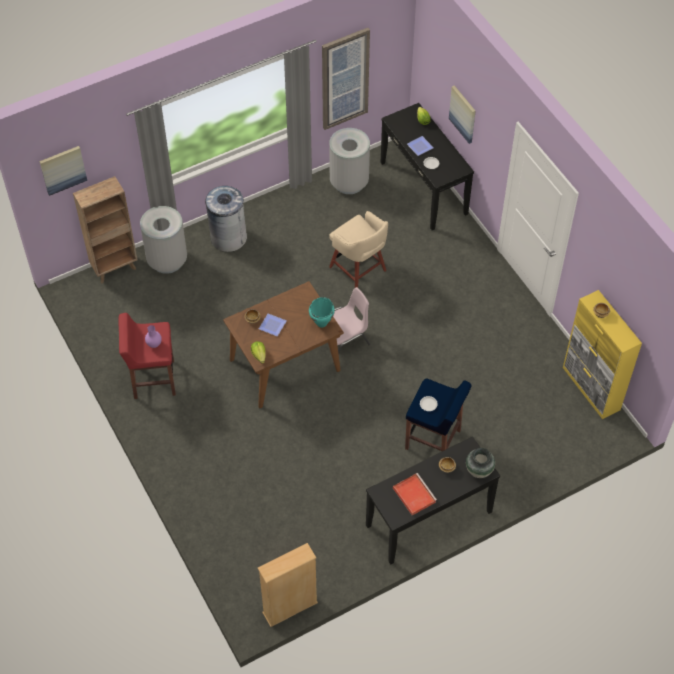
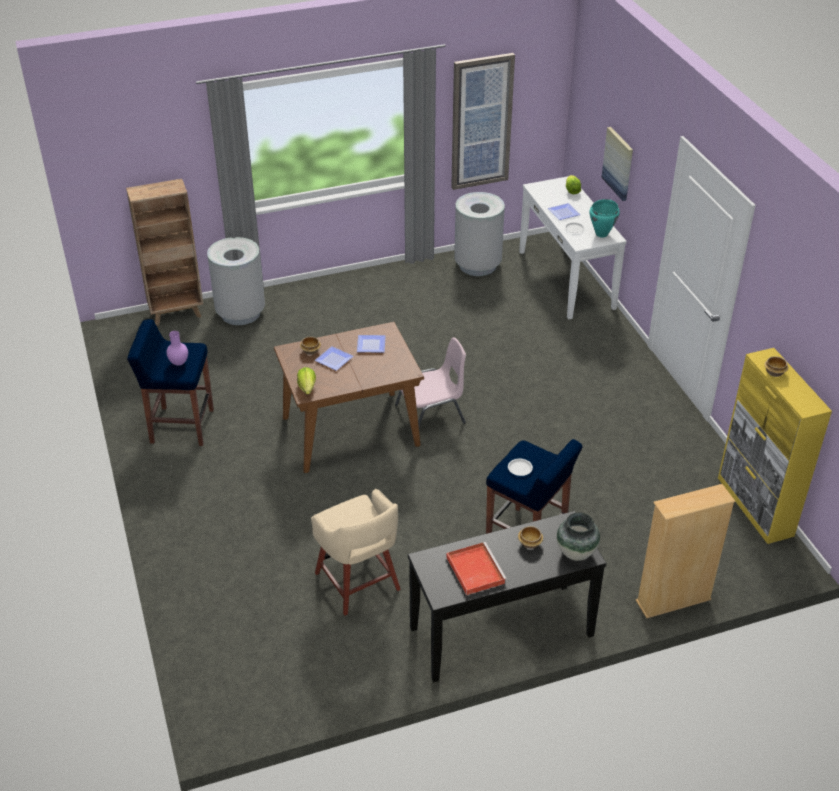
camera: 10 degrees right, 15 degrees down
picture [40,146,87,196] -> none
red stool [119,313,176,399] -> blue stool [127,319,214,446]
grey trash can [205,186,247,252] -> none
beige bookcase [258,543,318,627] -> beige bookcase moved to [636,484,735,618]
turquoise cooking pot [309,297,335,328] -> turquoise cooking pot moved to [589,199,619,238]
beige stool [329,211,388,288] -> beige stool moved to [311,489,401,615]
black console table [380,103,474,230] -> white console table [519,176,627,319]
none -> plate [357,335,386,353]

